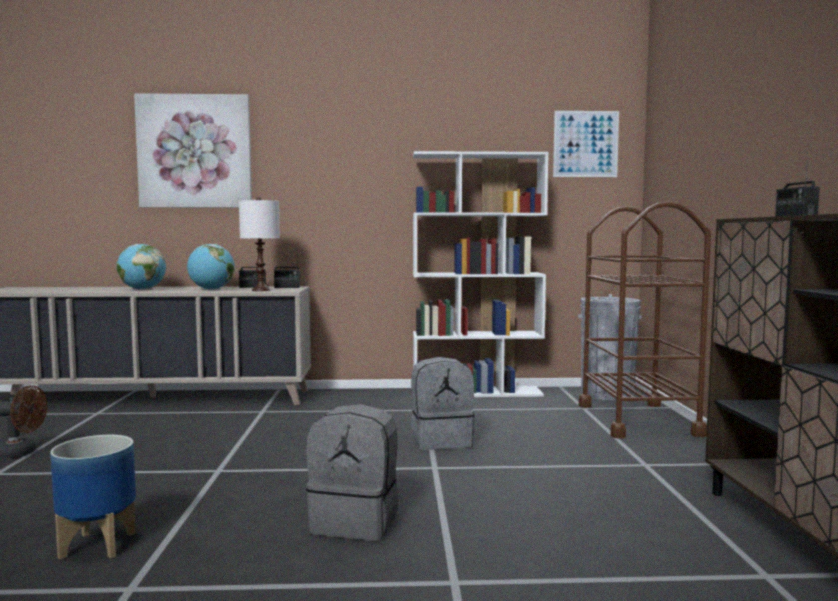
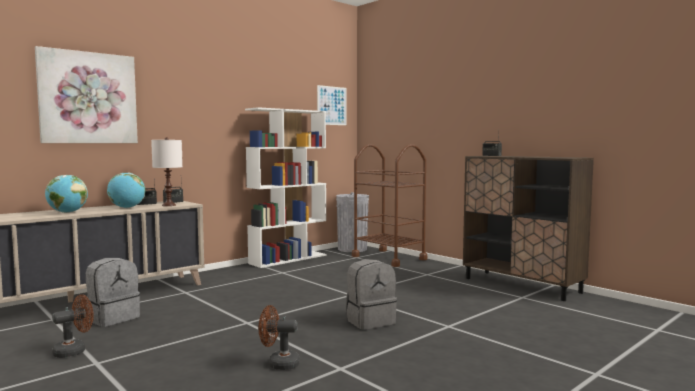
camera: 40 degrees left, 0 degrees up
planter [50,435,136,560] -> brown fan [259,305,300,370]
grey backpack [411,357,475,450] -> grey backpack moved to [86,258,140,327]

